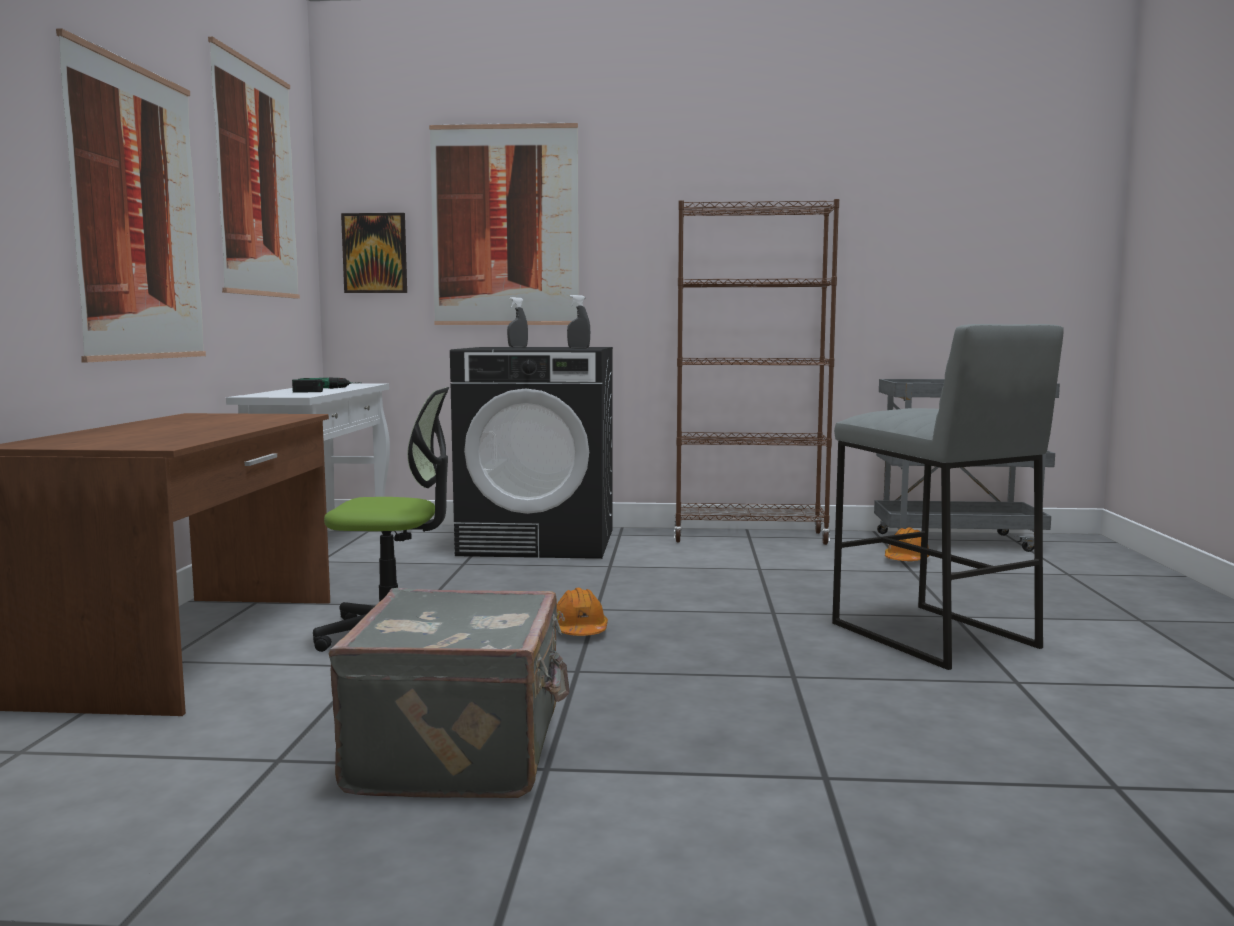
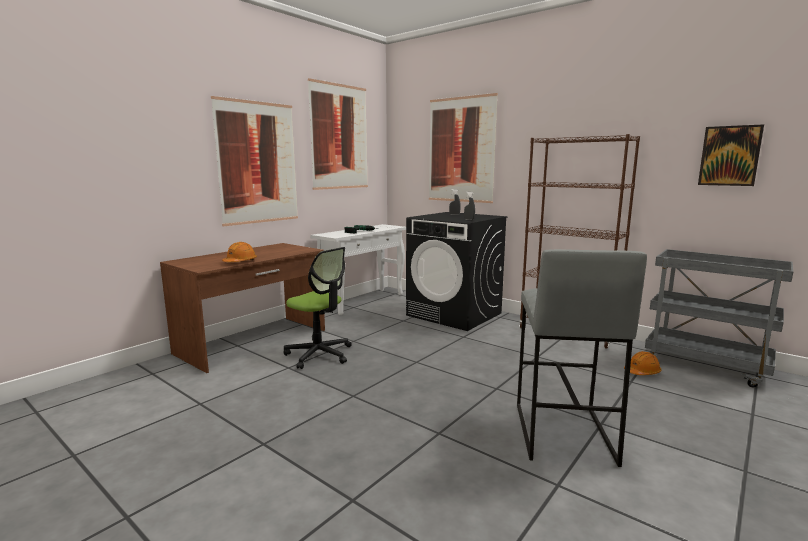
camera: 35 degrees right, 5 degrees up
grey suitcase [329,588,569,798] -> none
picture [341,213,407,293] -> picture moved to [698,124,764,186]
orange hard hat [557,588,608,636] -> orange hard hat moved to [222,242,257,262]

